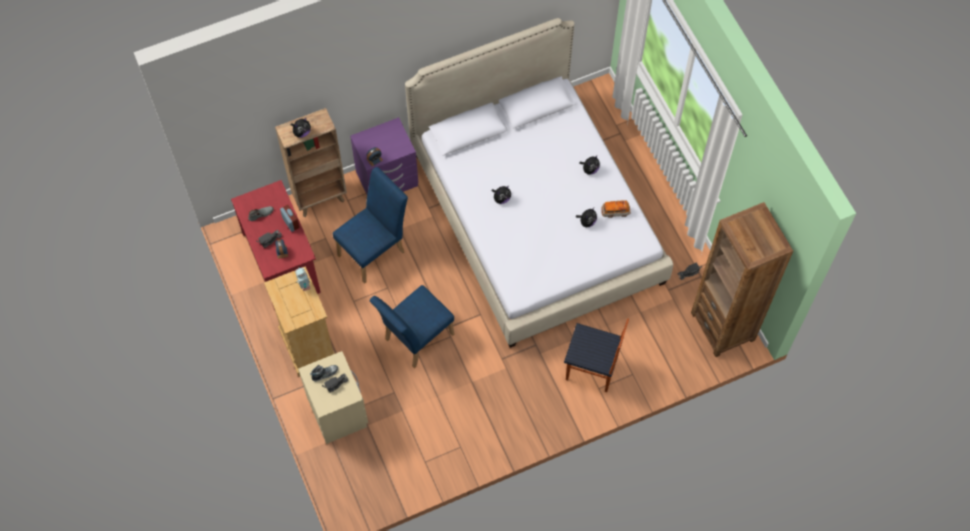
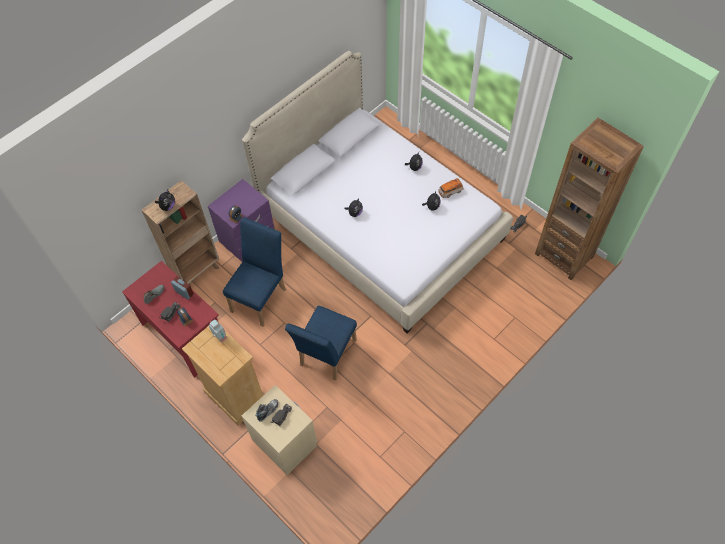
camera: 20 degrees left, 5 degrees down
chair [564,319,629,392] -> none

